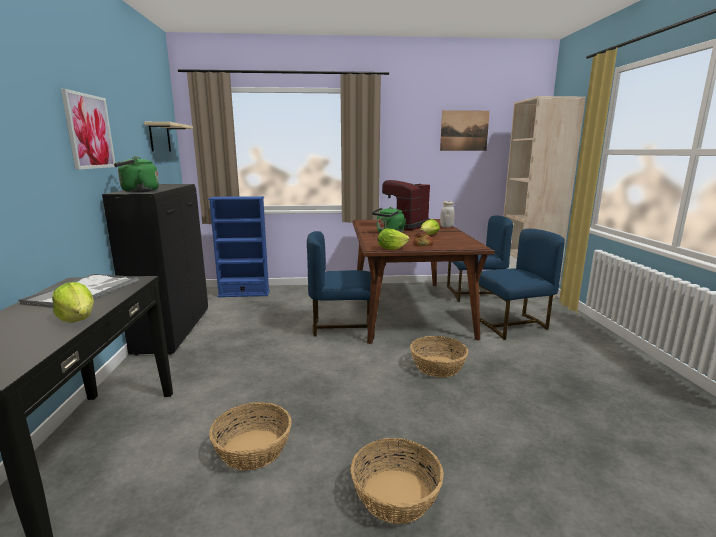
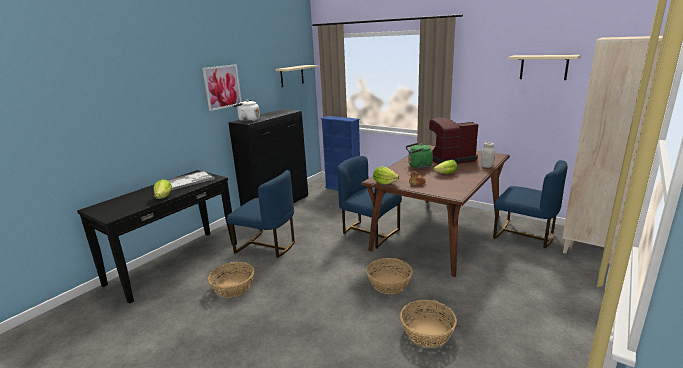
camera: 40 degrees right, 5 degrees up
green kettle [114,156,159,192] -> white kettle [233,100,260,122]
basket [350,438,444,524] -> basket moved to [400,300,457,348]
picture [440,110,490,151] -> beige shelf [508,55,581,80]
blue chair [479,229,565,340] -> blue chair moved to [227,170,295,258]

